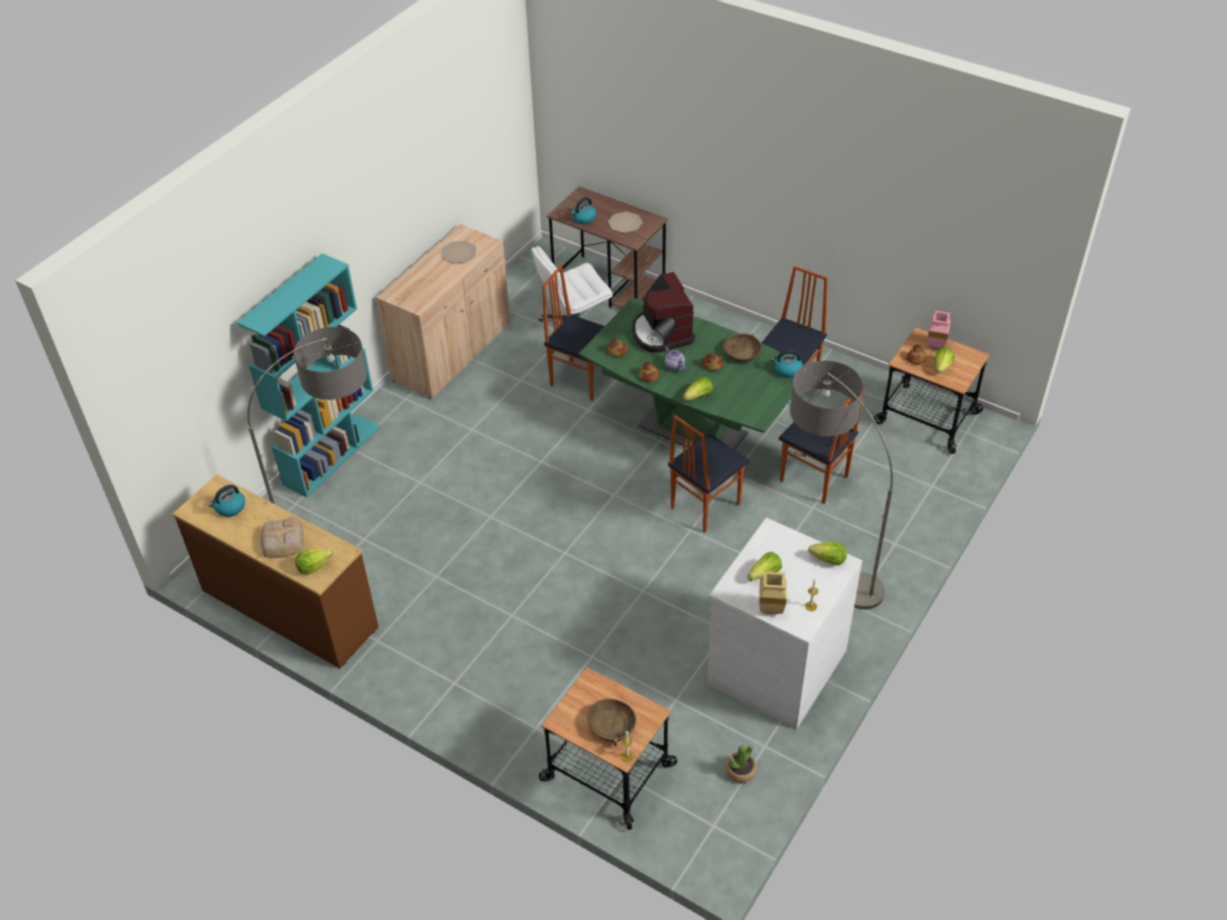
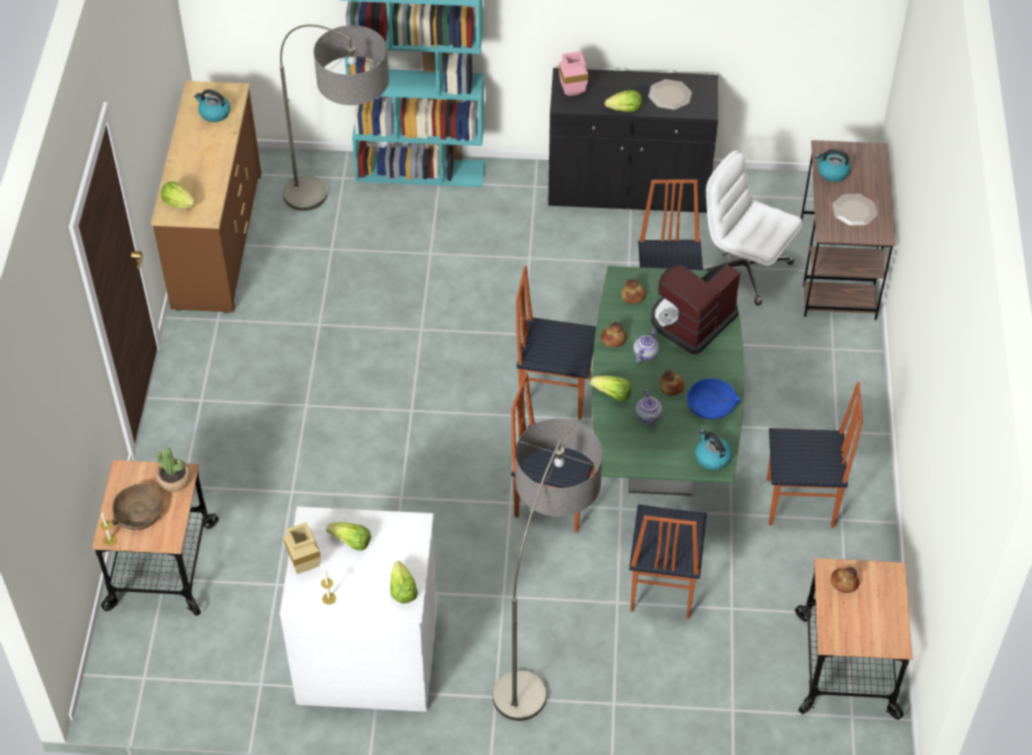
camera: 60 degrees right, 5 degrees up
bread [261,517,304,558] -> none
beige cabinet [376,224,510,399] -> black cabinet [548,68,718,213]
brown bowl [723,333,762,362] -> blue bowl [687,378,741,420]
potted plant [725,745,757,783] -> potted plant moved to [156,447,191,492]
pink vase [927,311,951,350] -> pink vase moved to [559,51,588,96]
lettuce [934,347,955,374] -> lettuce moved to [604,90,642,112]
none -> chair [516,266,596,420]
none -> teapot [636,390,662,425]

